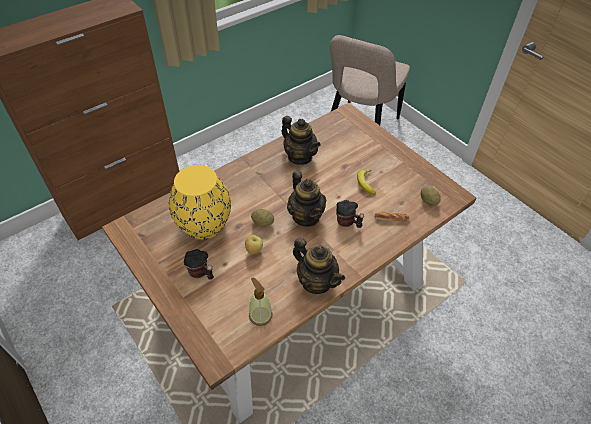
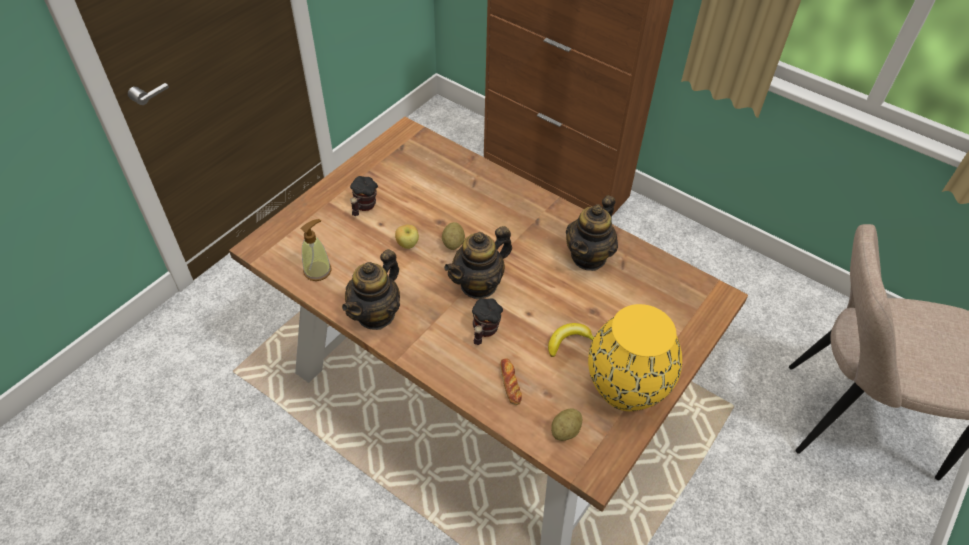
camera: 75 degrees right, 0 degrees up
yellow vase [169,165,231,240] -> yellow vase moved to [588,304,682,411]

